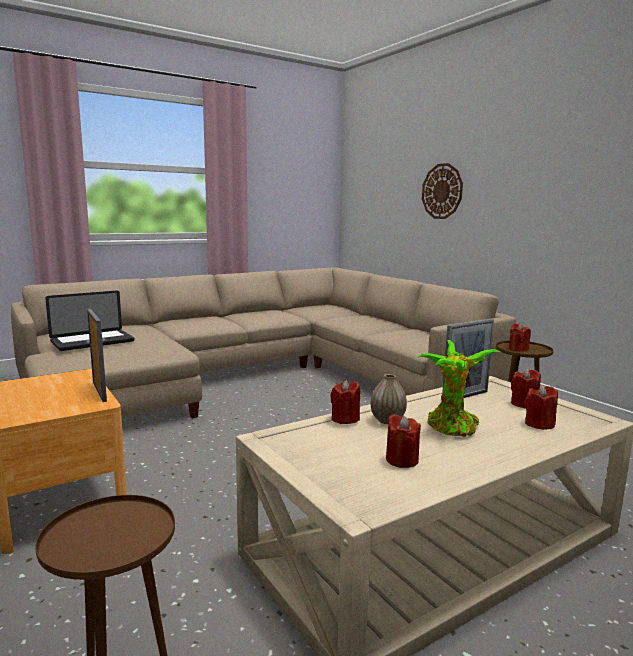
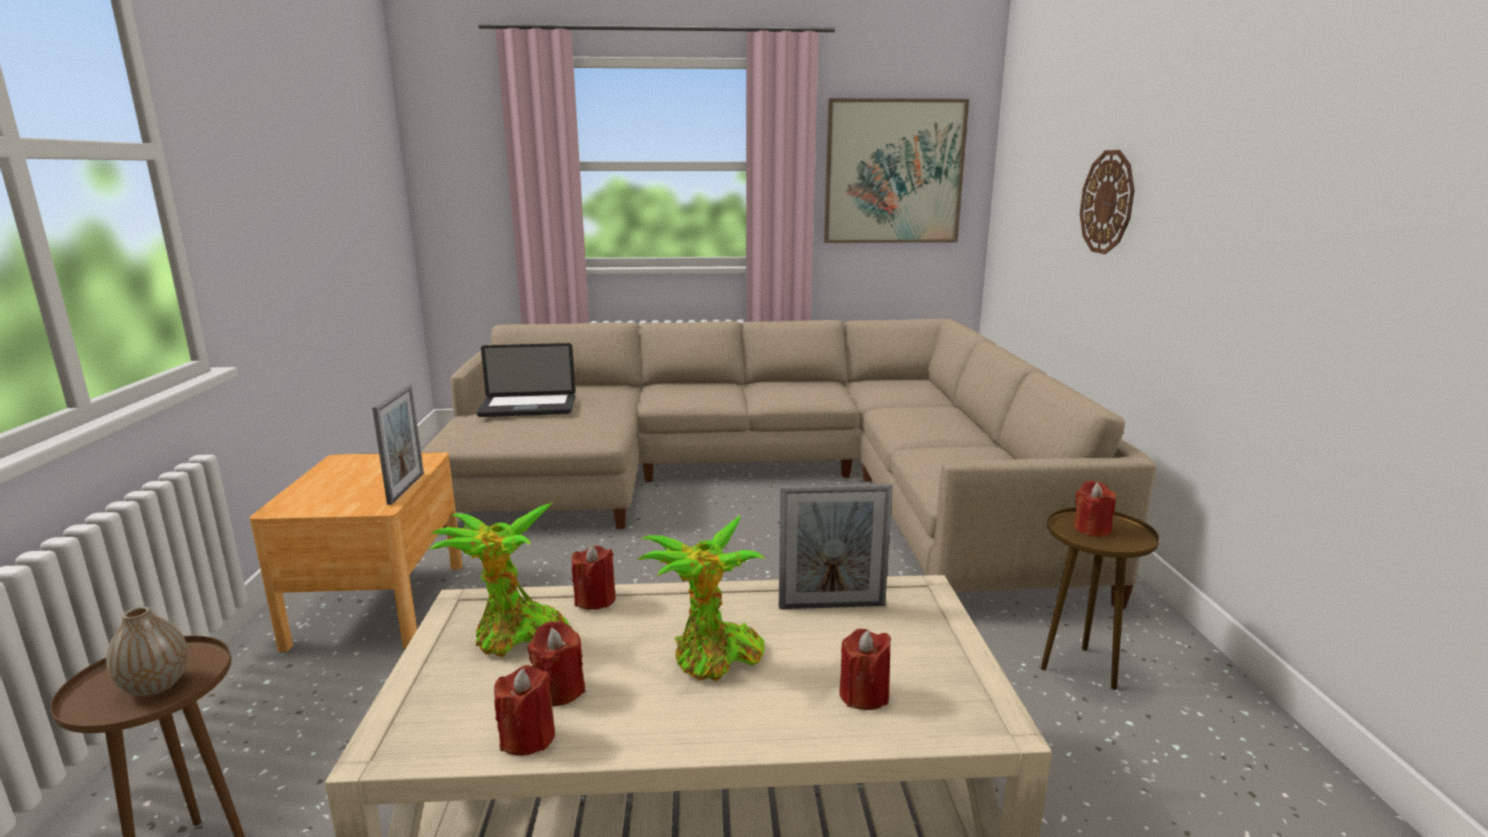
camera: 30 degrees right, 5 degrees up
vase [371,374,407,424] -> vase moved to [106,607,188,696]
red candle [511,368,541,408] -> red candle moved to [494,665,555,756]
none -> potted plant [429,502,570,657]
none -> picture [824,98,969,243]

